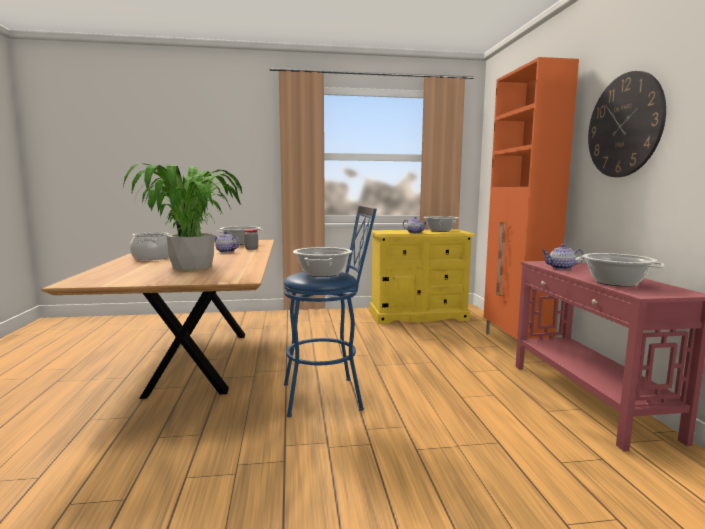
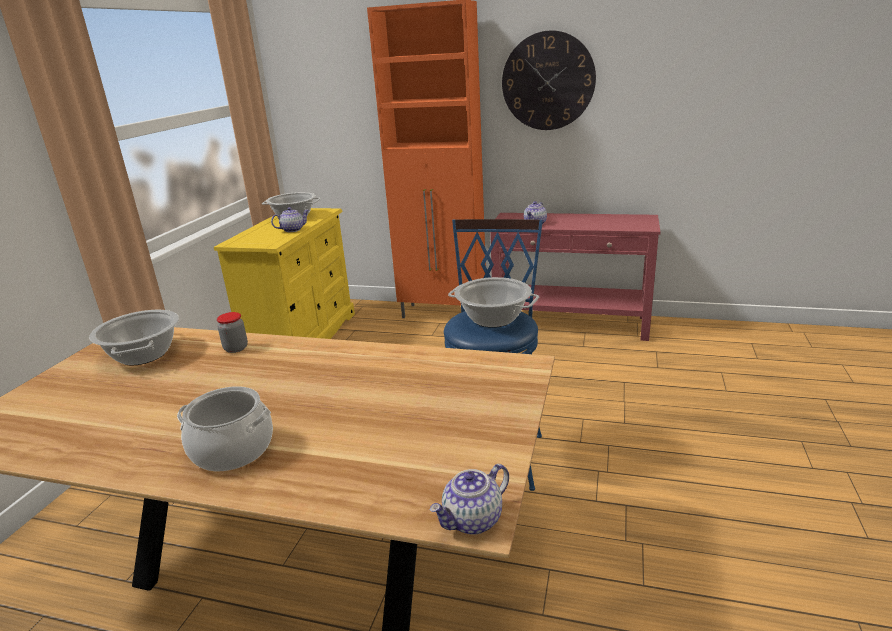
camera: 65 degrees left, 15 degrees up
potted plant [123,163,242,270] -> none
teapot [214,232,240,253] -> teapot moved to [430,464,509,535]
cooking pot [575,253,664,287] -> none

